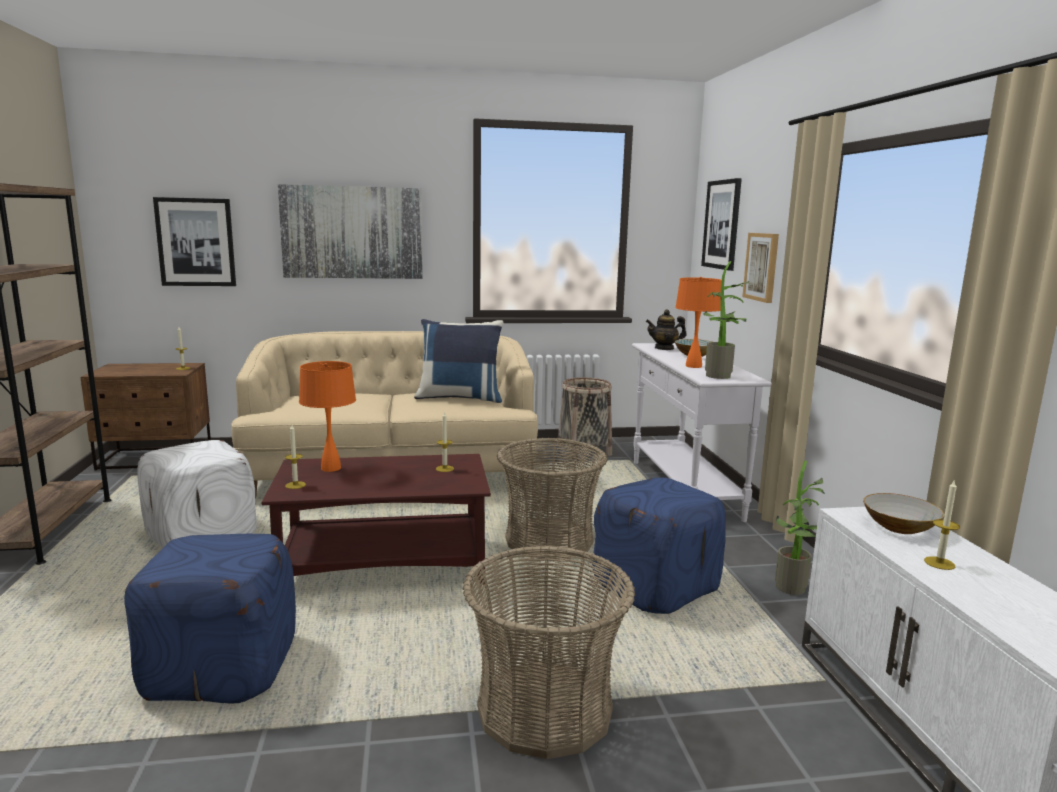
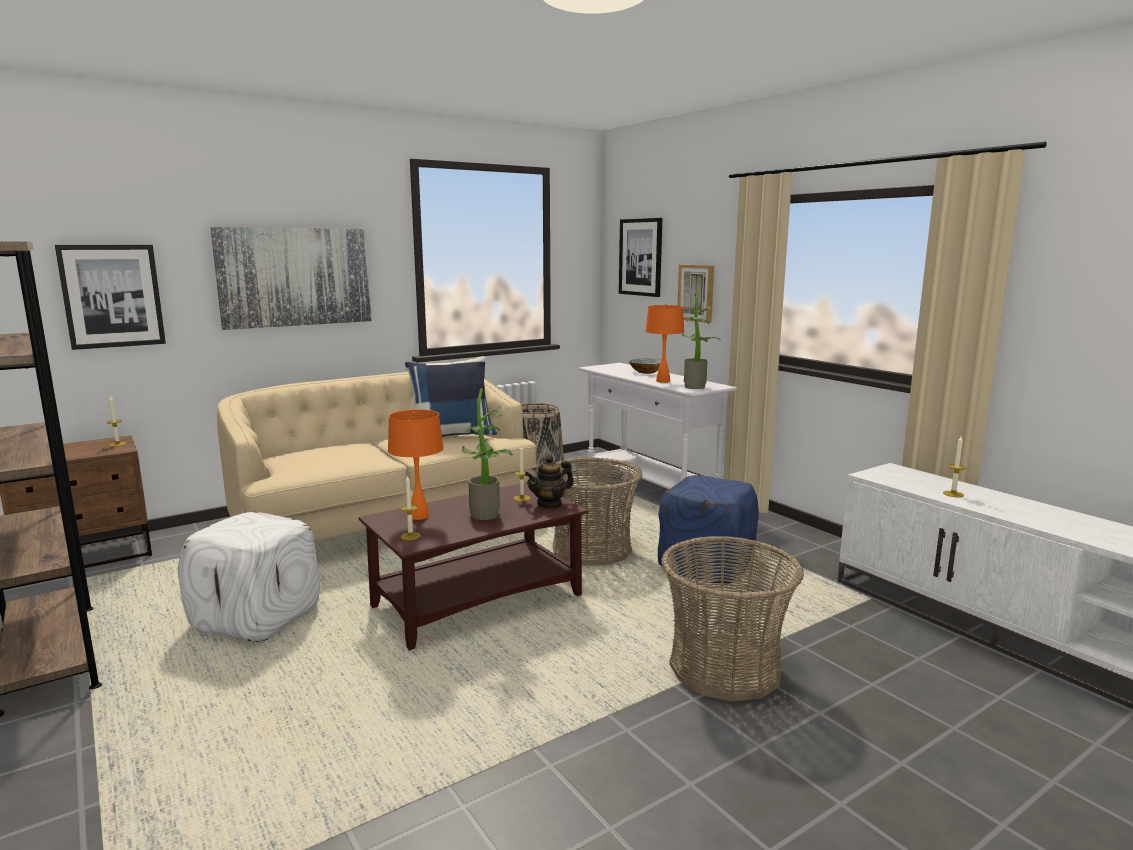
camera: 25 degrees left, 0 degrees up
blue ottoman [124,534,296,704] -> none
teapot [646,309,687,350] -> teapot moved to [525,455,574,509]
potted plant [775,460,825,595] -> potted plant moved to [462,388,513,520]
bowl [863,493,944,534] -> none

